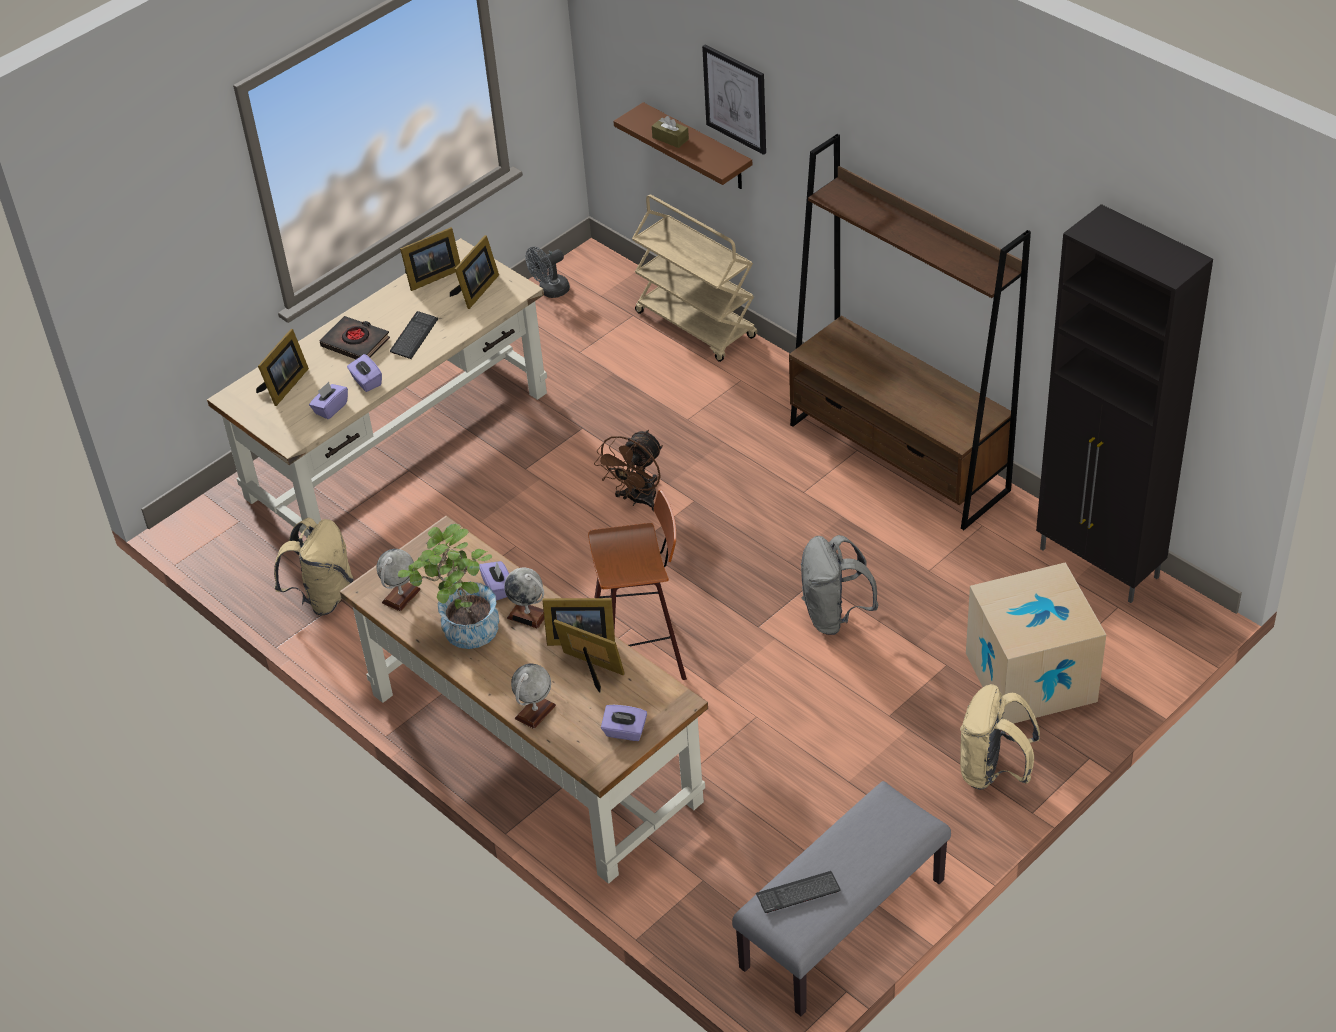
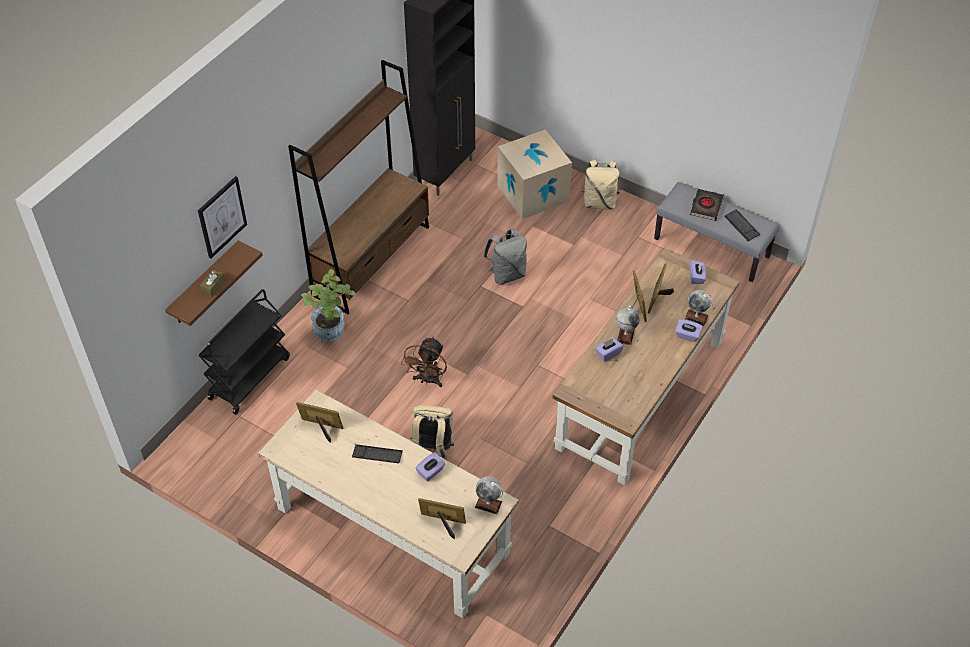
camera: 105 degrees left, 5 degrees up
beige backpack [274,517,354,616] -> beige backpack moved to [410,405,454,460]
purple tissue box [309,382,348,419] -> purple tissue box moved to [675,319,703,342]
black book [320,316,390,359] -> black book moved to [690,189,724,221]
globe [376,549,421,611] -> globe moved to [475,476,503,514]
potted plant [398,524,499,649] -> potted plant moved to [301,269,356,341]
picture frame [400,227,460,291] -> none
grey fan [525,247,570,298] -> none
stool [588,490,687,680] -> none
brown fan [594,430,663,511] -> brown fan turned 90 degrees clockwise [401,336,447,387]
beige cart [632,195,757,362] -> black cart [199,289,290,415]

